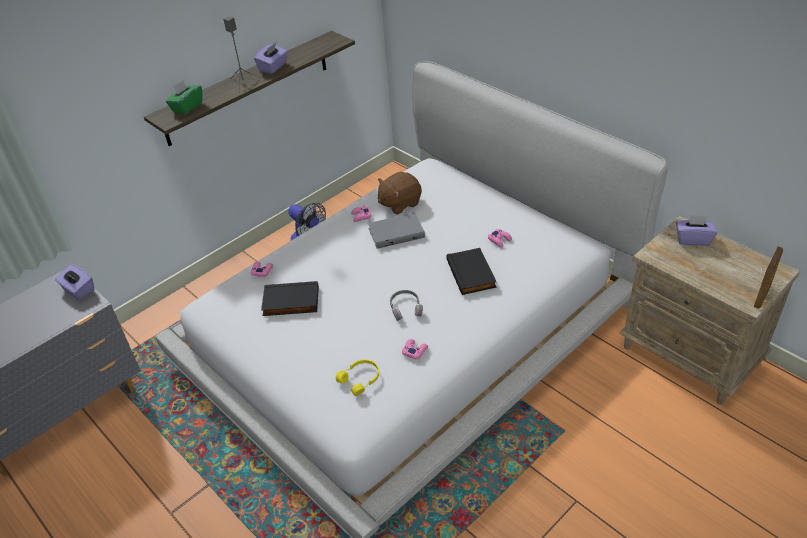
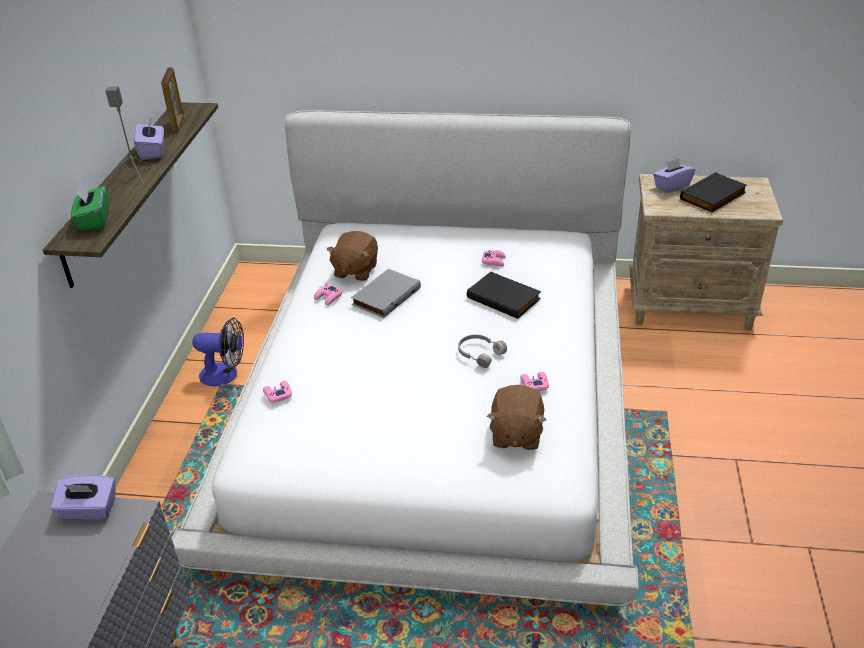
camera: 40 degrees left, 5 degrees down
black book [261,281,319,316] -> black book moved to [680,172,747,212]
yellow headphones [336,359,379,396] -> brown plush toy [487,385,546,450]
picture frame [754,246,783,309] -> picture frame moved to [161,67,184,133]

